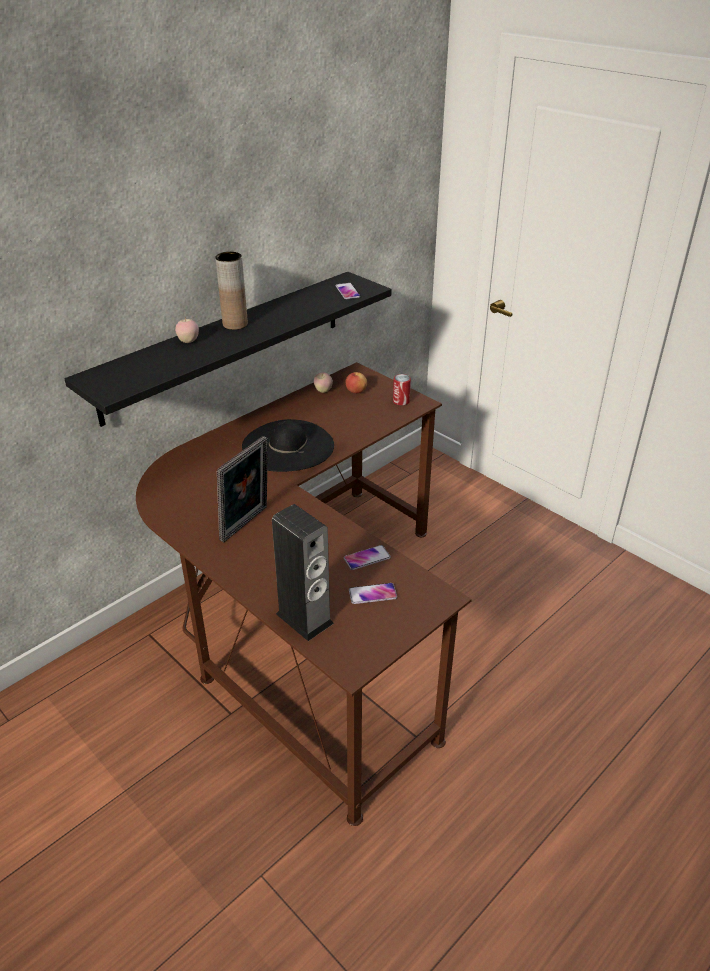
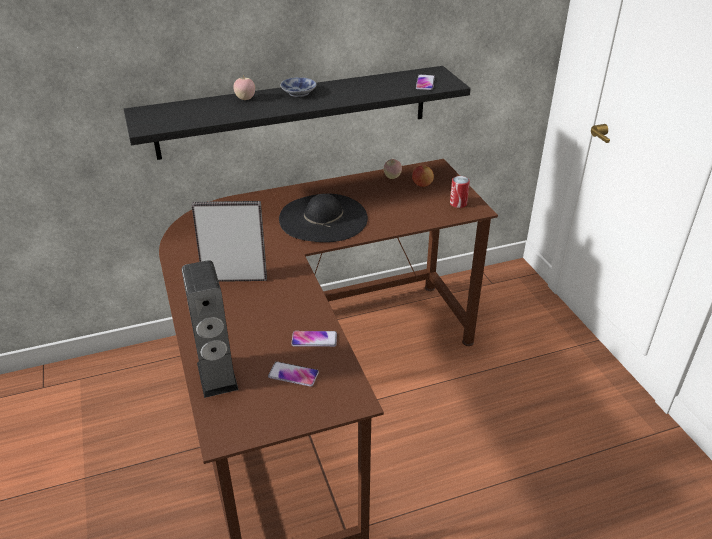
camera: 25 degrees right, 0 degrees up
brown vase [215,252,248,330] -> bowl [281,77,317,97]
picture frame [217,436,268,542] -> picture frame turned 150 degrees counterclockwise [192,201,267,282]

